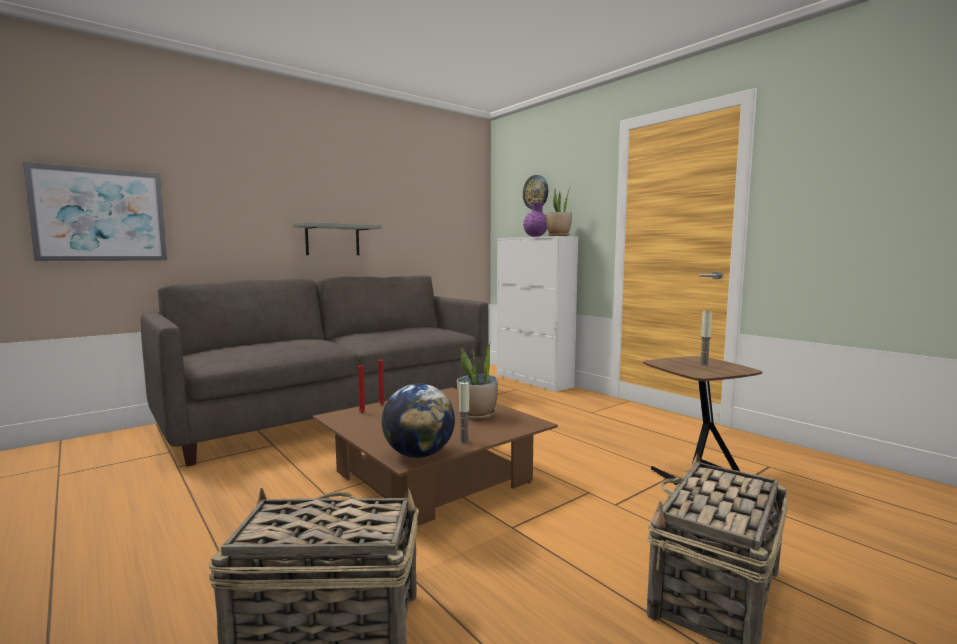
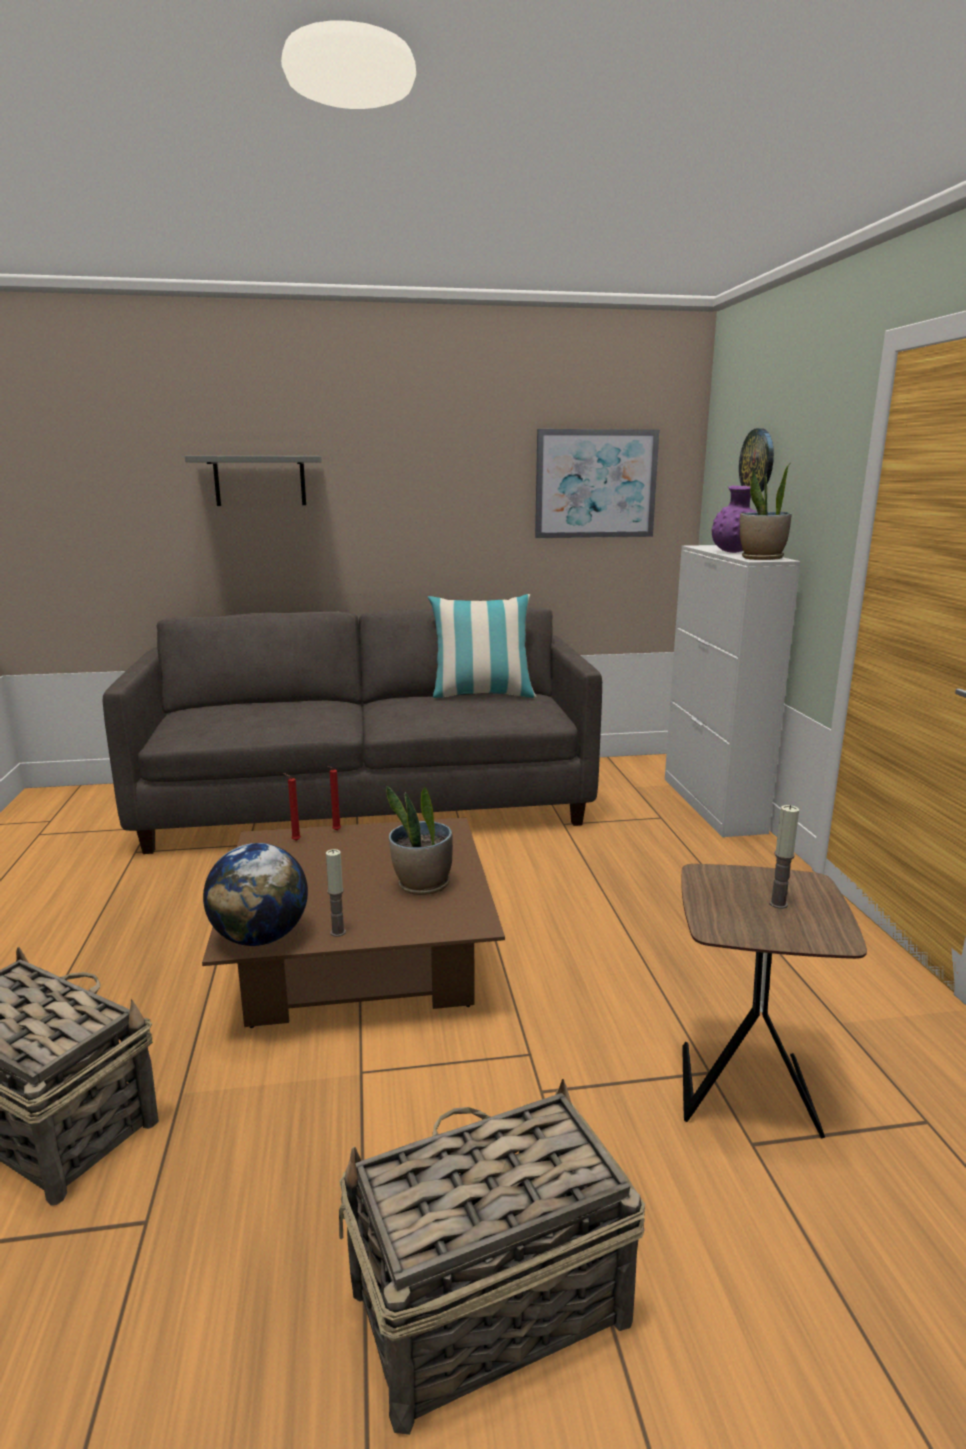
camera: 30 degrees right, 10 degrees up
picture [23,162,167,261] -> picture moved to [535,429,659,538]
grey shelf [293,222,381,255] -> grey shelf moved to [185,456,322,506]
none -> pillow [428,594,537,698]

